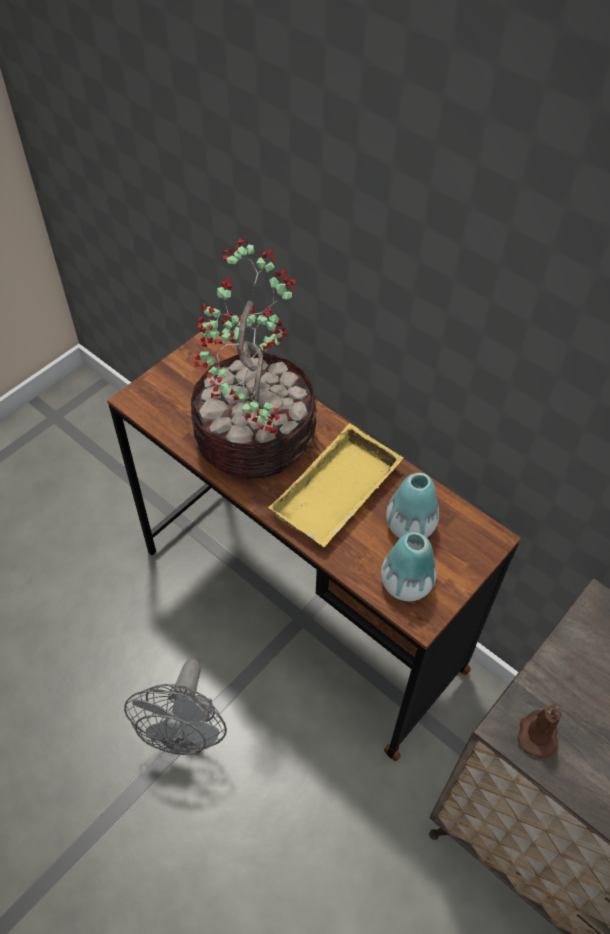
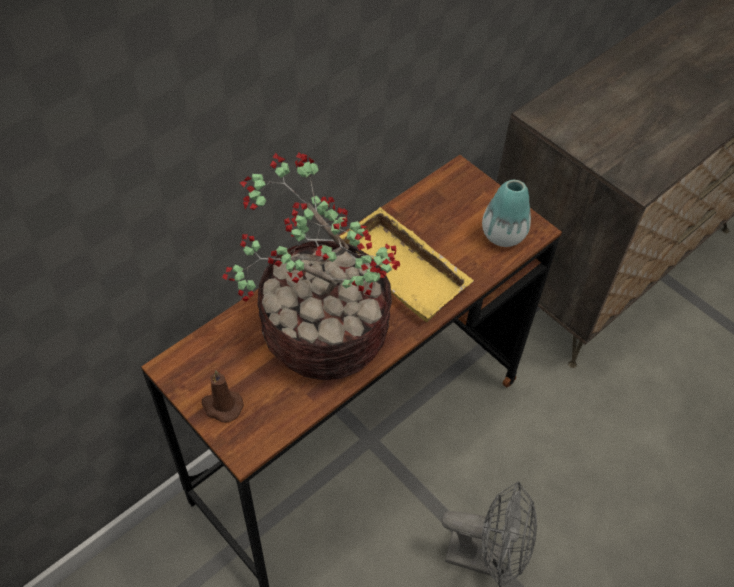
camera: 85 degrees left, 0 degrees up
vase [386,473,439,538] -> none
brown candle [517,704,562,758] -> brown candle moved to [202,370,244,423]

